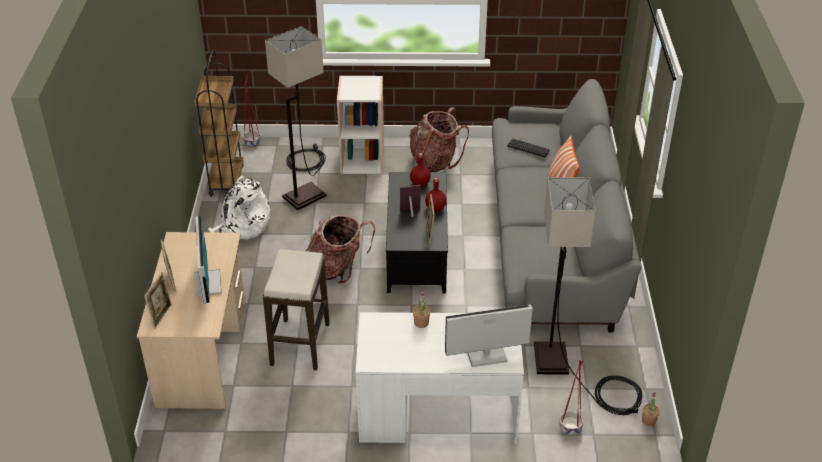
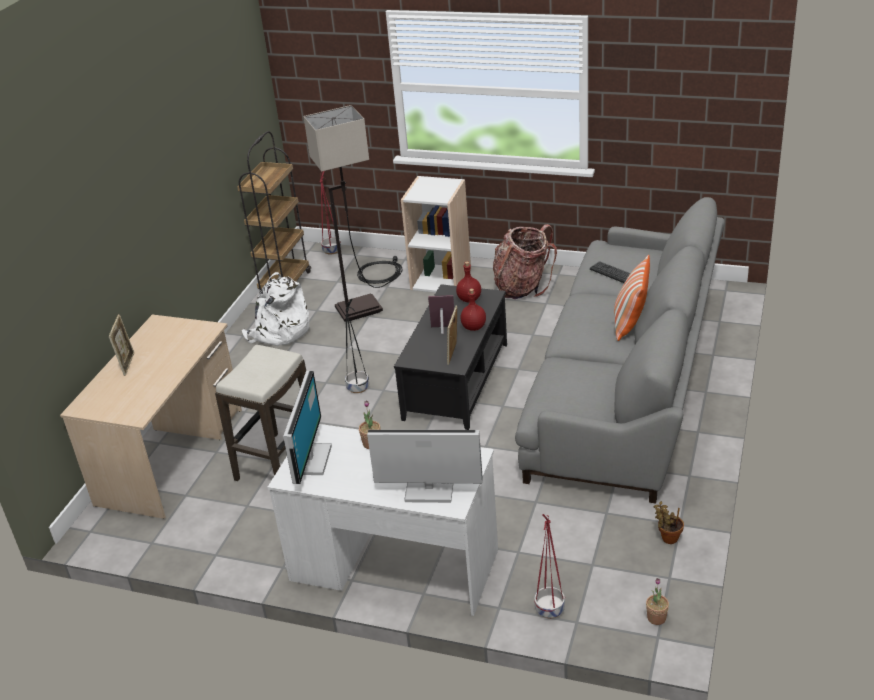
camera: 20 degrees right, 5 degrees down
picture frame [144,272,172,329] -> none
monitor [194,216,222,303] -> monitor moved to [283,371,332,484]
backpack [306,215,375,284] -> black planter [345,298,369,393]
floor lamp [534,177,642,415] -> none
none -> potted plant [654,501,684,544]

